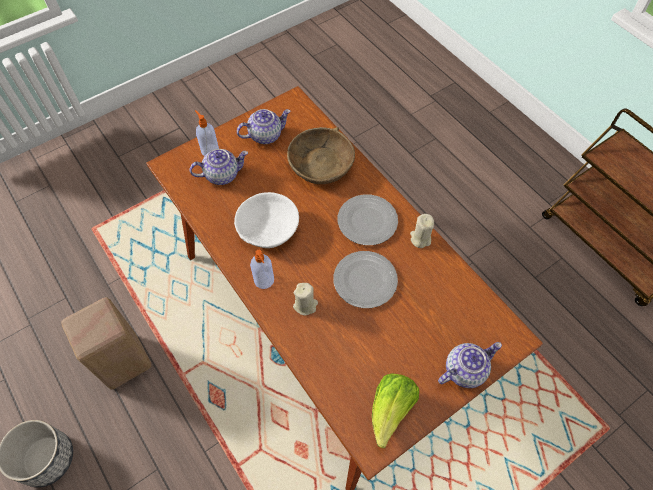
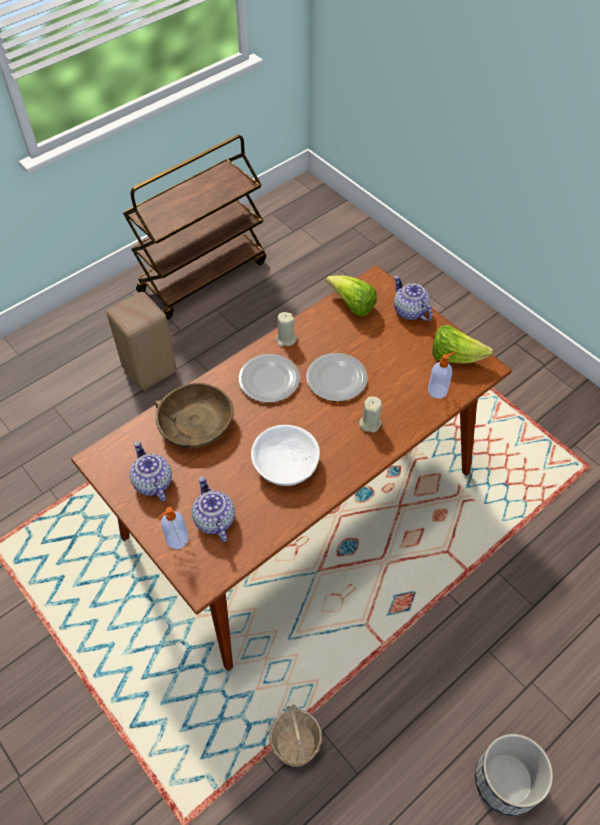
camera: 95 degrees left, 5 degrees down
beige stool [62,297,151,390] -> beige stool moved to [107,292,177,390]
soap dispenser [250,250,274,289] -> soap dispenser moved to [428,352,456,399]
none -> basket [269,704,322,767]
none -> lettuce [326,275,377,317]

